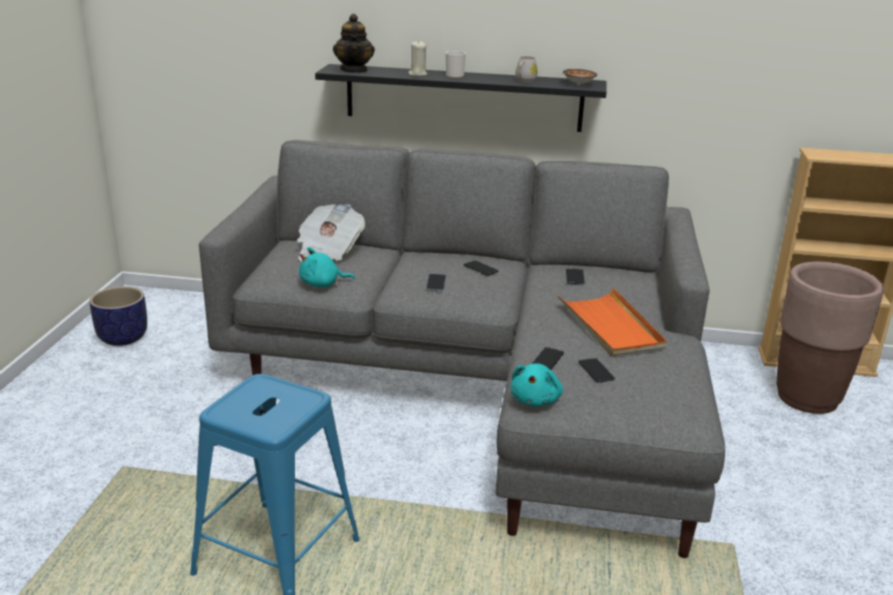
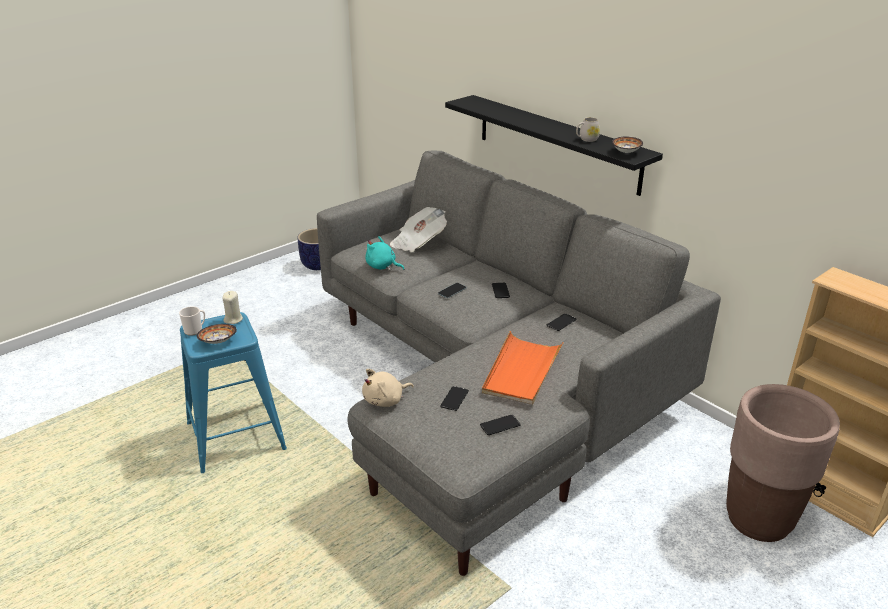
camera: 40 degrees right, 5 degrees up
teapot [333,14,375,73] -> none
beige candle [408,40,427,76] -> beige candle moved to [222,291,243,324]
mug [446,51,466,78] -> mug moved to [179,306,205,336]
turquoise plush toy [511,363,563,407] -> beige plush toy [362,369,414,407]
phone [532,347,564,370] -> phone moved to [480,415,521,435]
none -> bowl [197,324,237,344]

